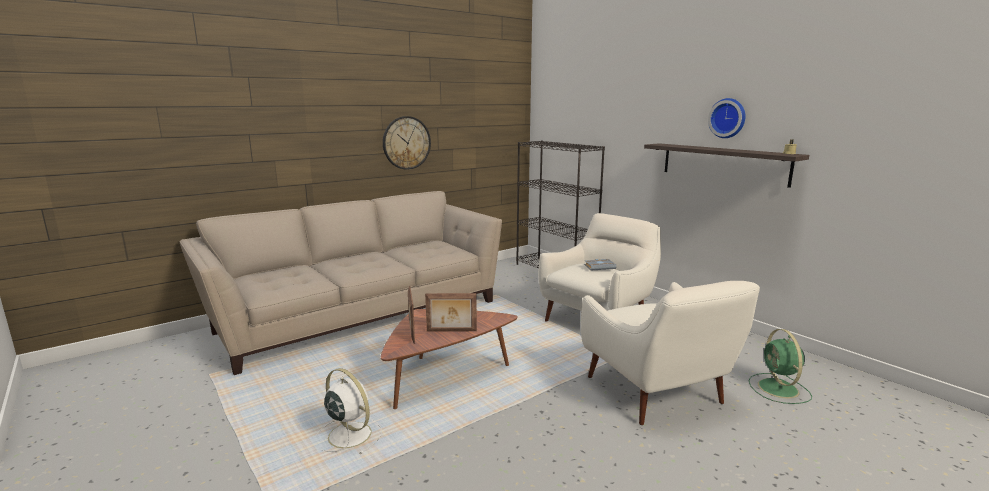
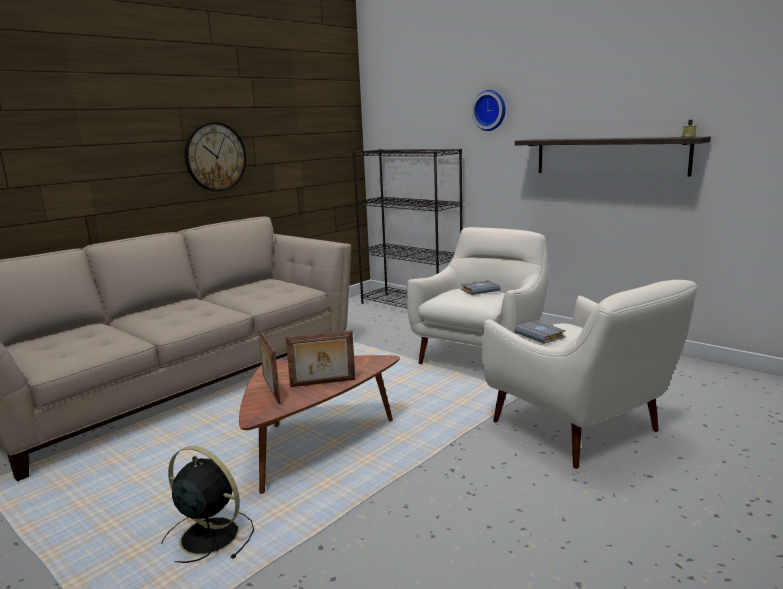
camera: 10 degrees left, 0 degrees up
white fan [316,368,382,454] -> black fan [161,446,254,563]
wall clock [708,98,746,138] -> wall clock moved to [472,90,506,131]
green fan [749,329,812,404] -> none
none -> grey book [514,320,566,344]

